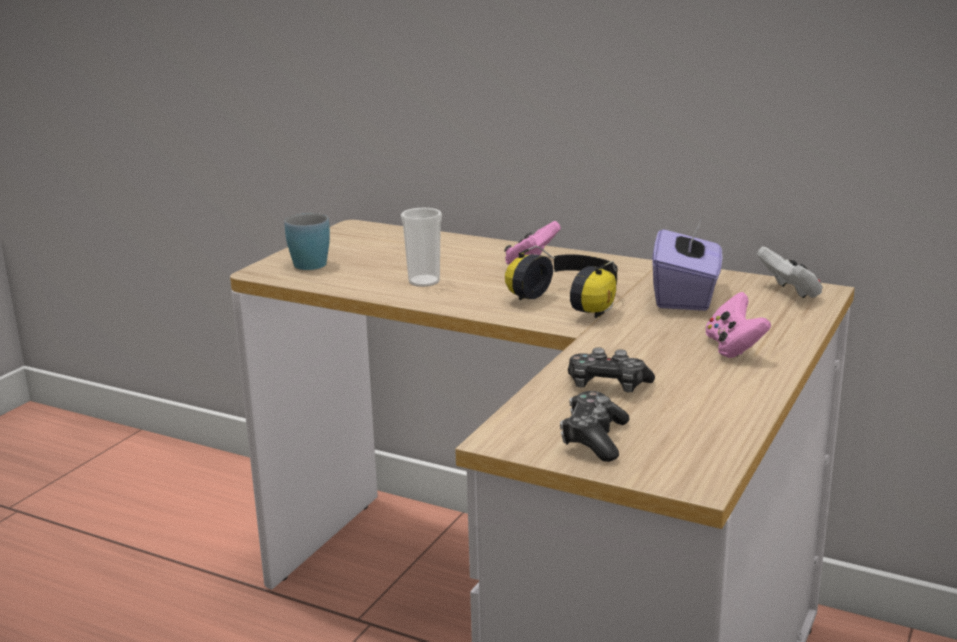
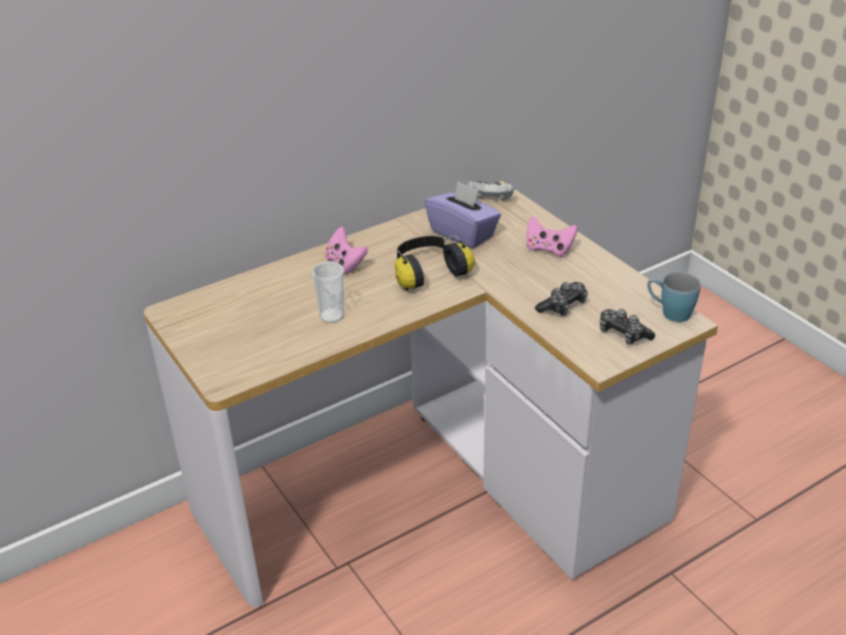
camera: 60 degrees left, 15 degrees up
blue mug [284,213,330,270] -> blue mug moved to [647,272,701,322]

